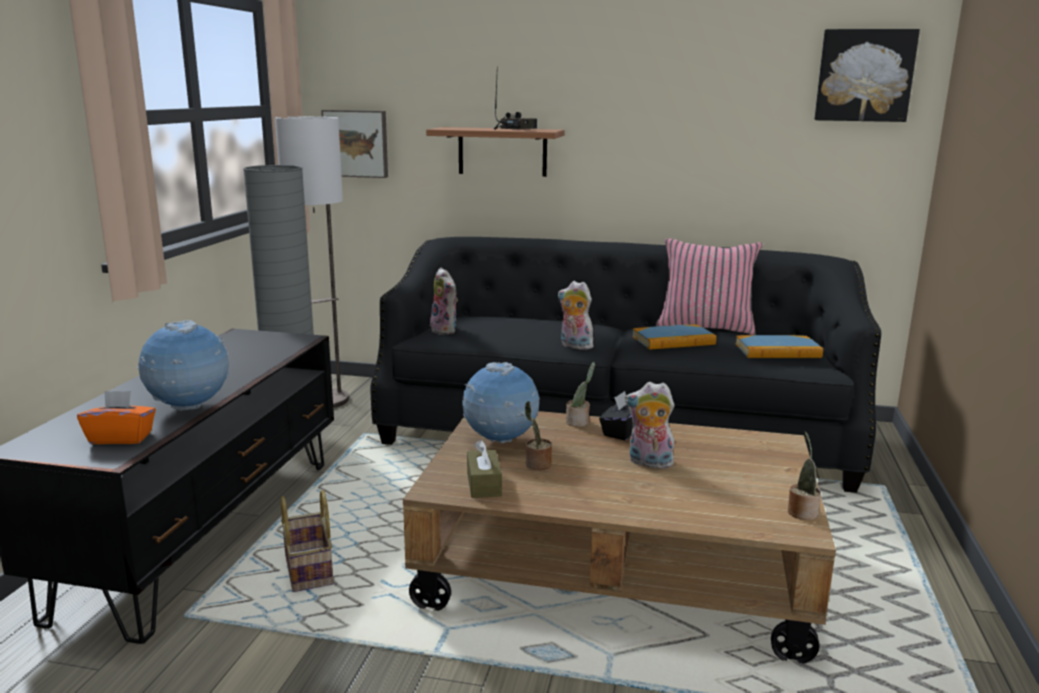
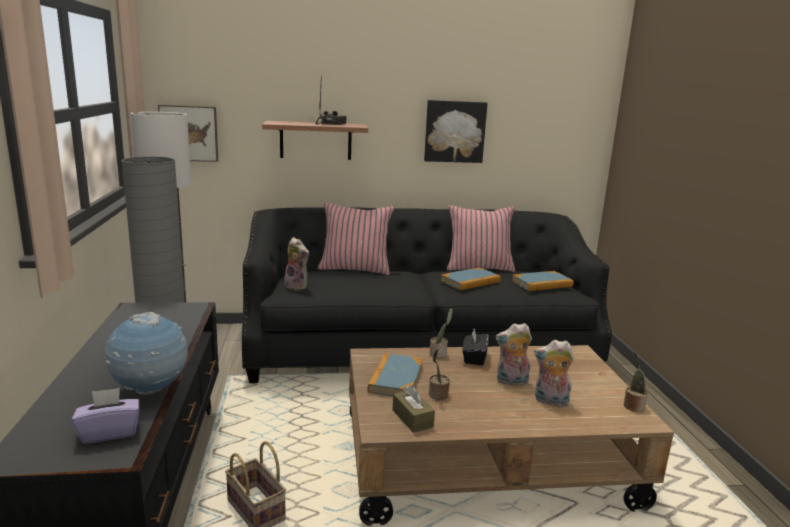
camera: 20 degrees left, 0 degrees up
orange tissue box [77,391,156,444] -> purple tissue box [72,388,139,444]
globe [462,362,540,443] -> book [368,353,423,396]
plush toy [558,281,594,350] -> plush toy moved to [534,340,574,407]
picture [814,29,920,122] -> picture moved to [424,100,487,163]
none -> pink pillow [318,203,395,275]

